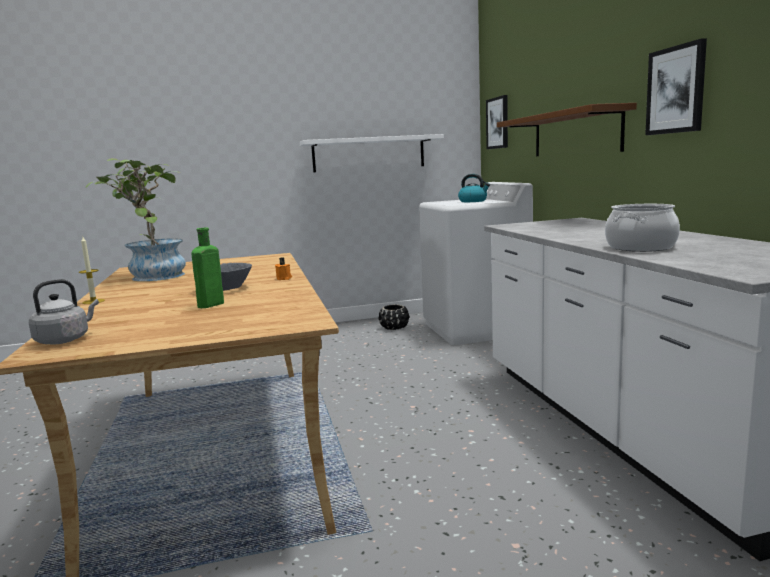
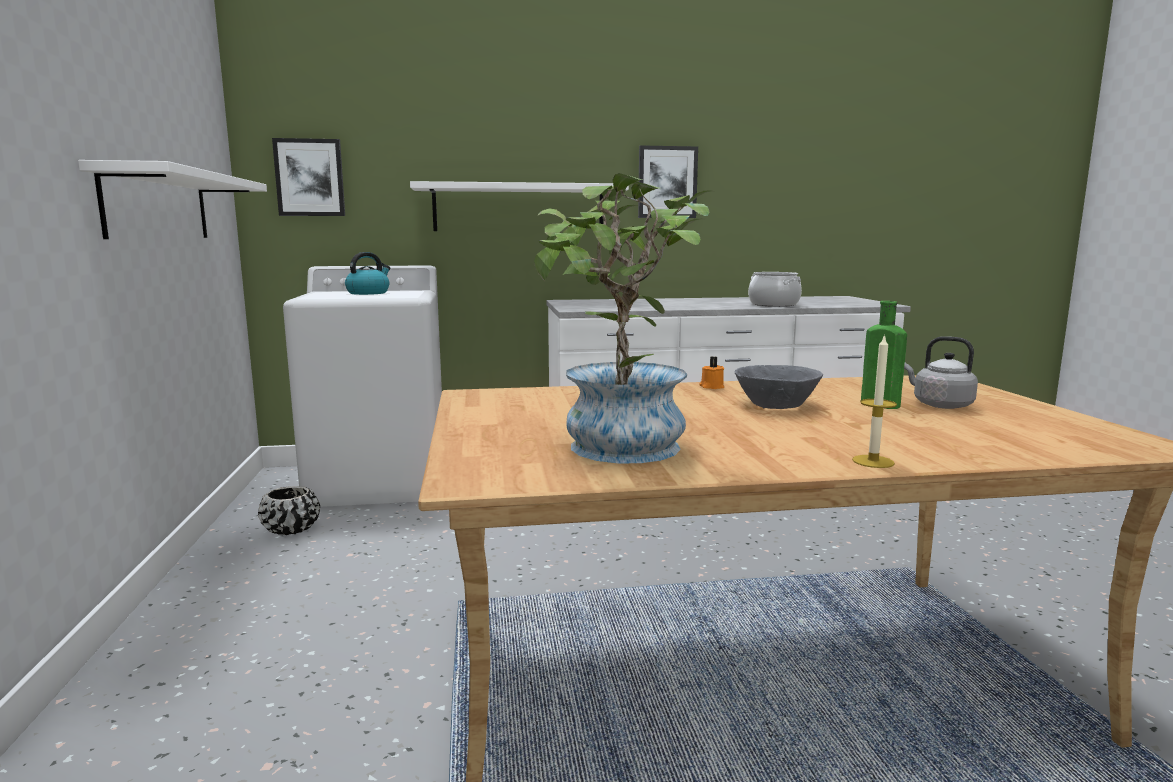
camera: 85 degrees left, 0 degrees up
grey kettle [29,279,99,344] -> grey kettle moved to [904,336,978,409]
brown shelf [497,103,637,156] -> white shelf [410,181,629,231]

